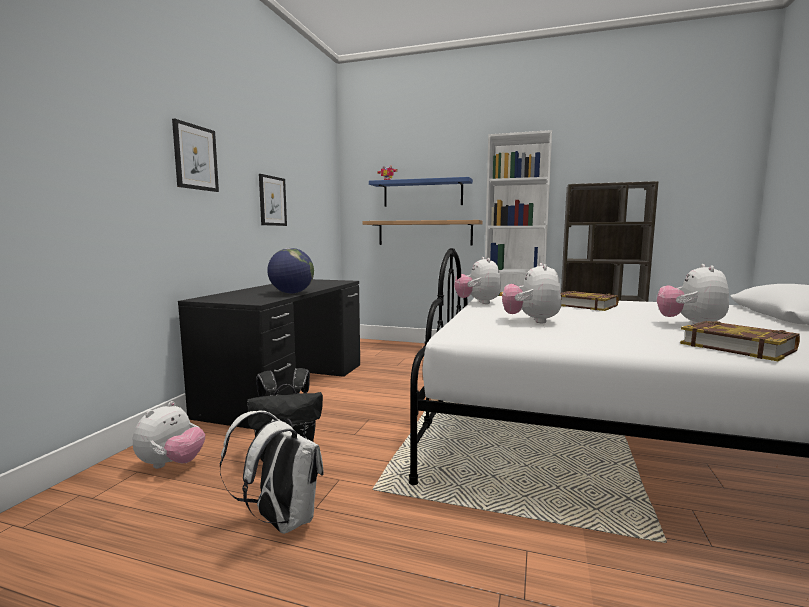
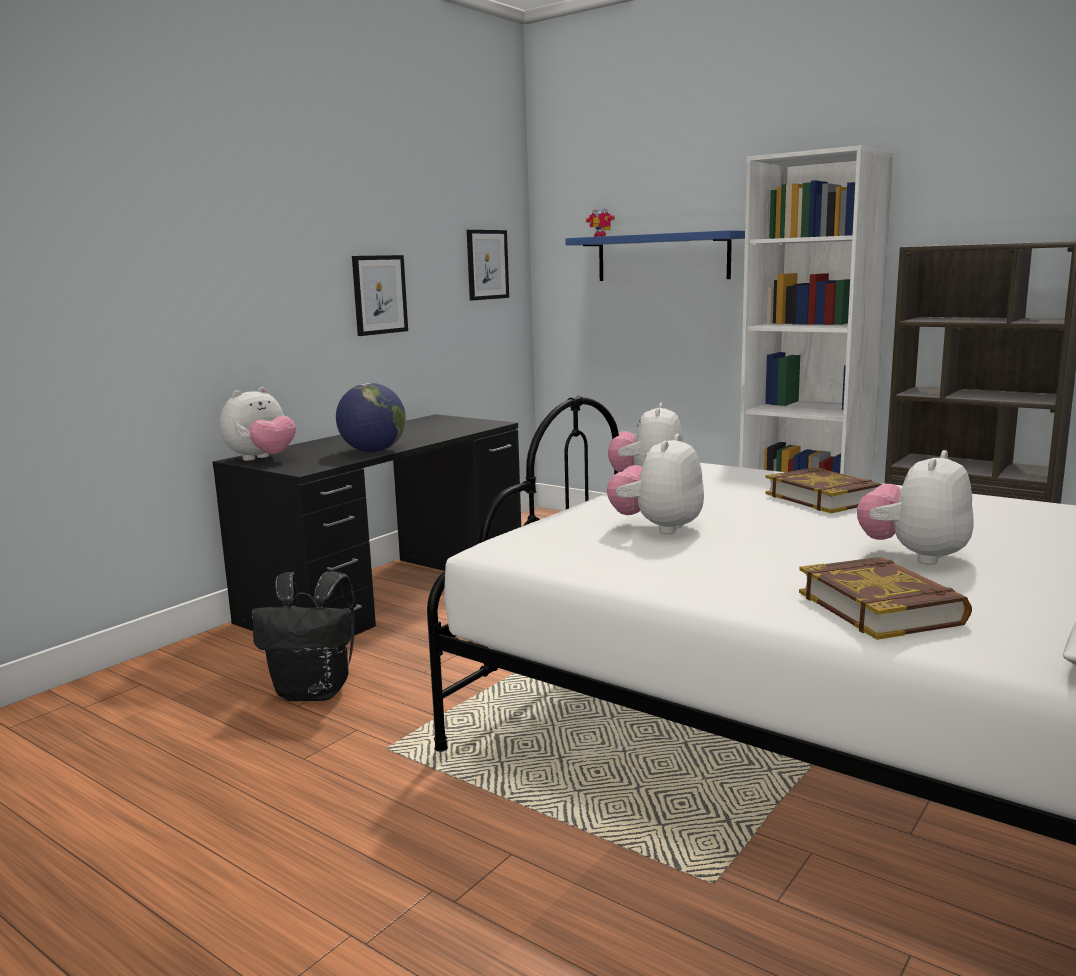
camera: 20 degrees right, 5 degrees up
plush toy [133,401,205,469] -> plush toy moved to [220,387,296,461]
picture [172,118,219,192] -> picture moved to [467,230,509,301]
white backpack [220,411,324,534] -> none
shelf [362,220,482,246] -> none

